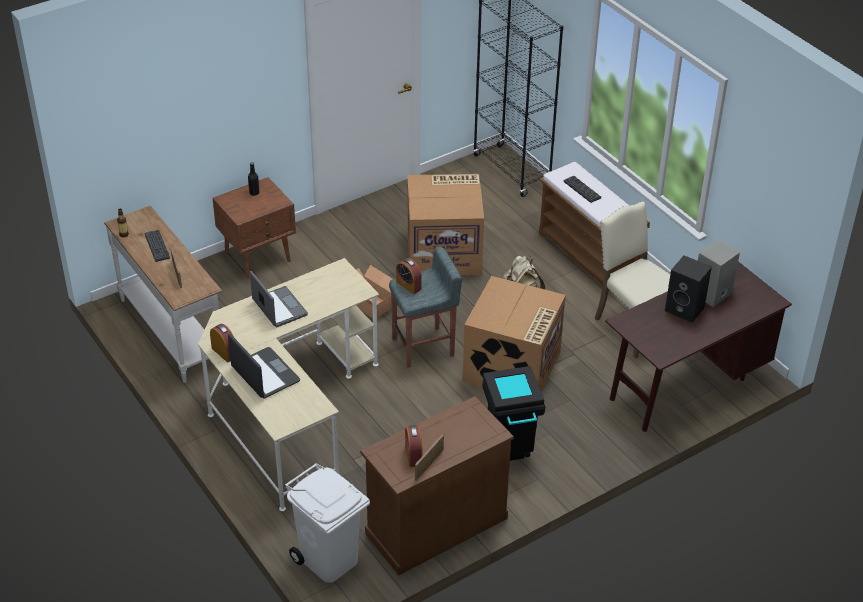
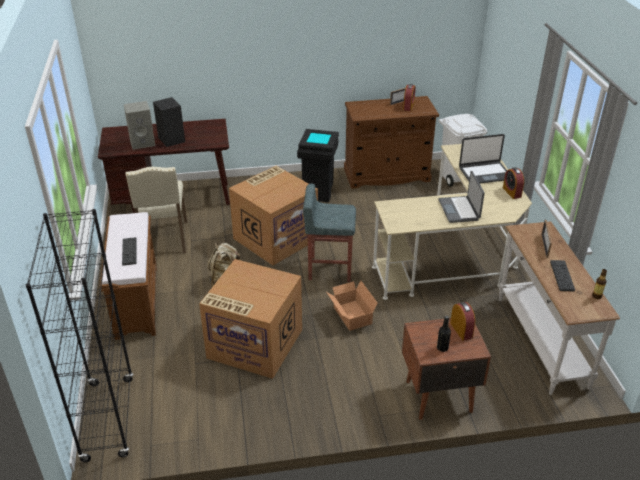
camera: 155 degrees left, 5 degrees down
laptop [228,333,300,398] -> laptop turned 90 degrees counterclockwise [459,134,507,183]
alarm clock [396,258,422,294] -> alarm clock moved to [450,302,475,340]

